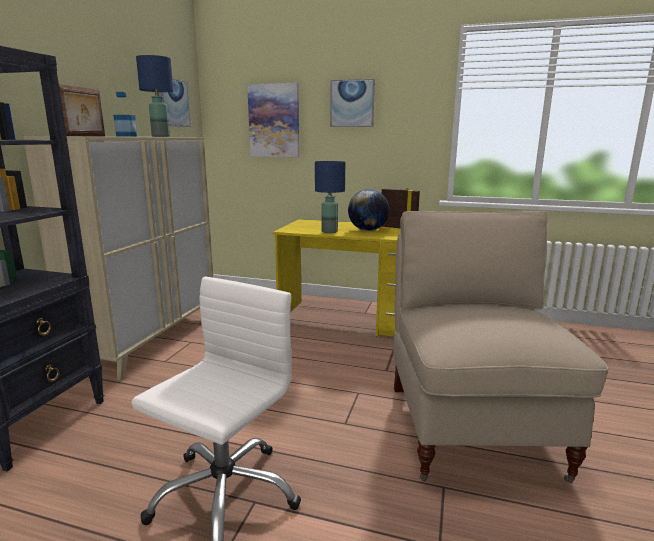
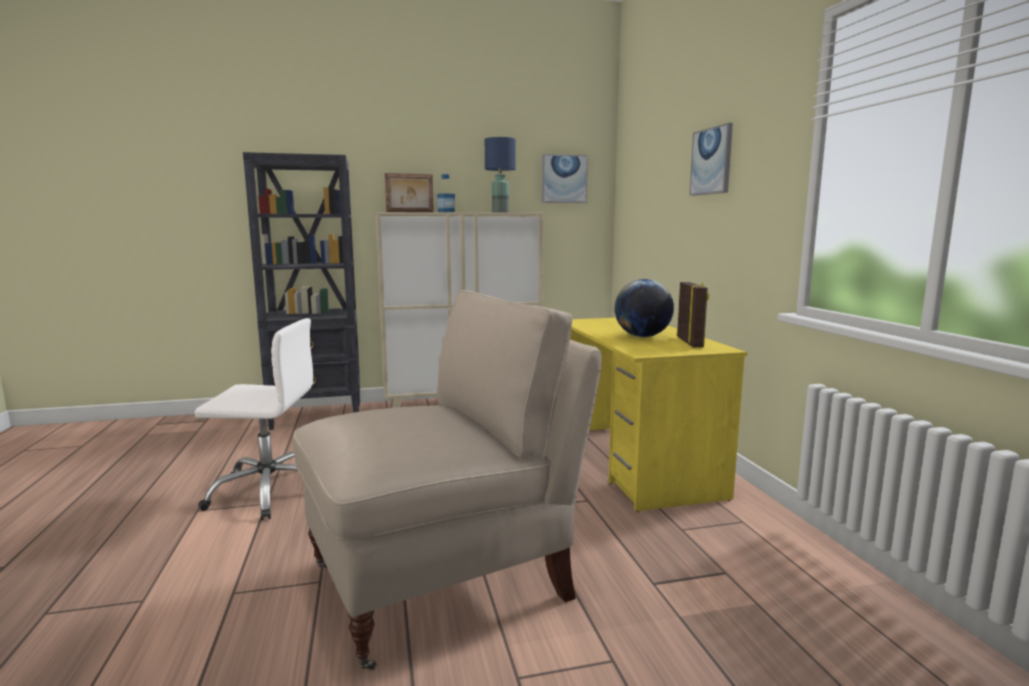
camera: 60 degrees right, 5 degrees down
picture [247,83,299,157] -> none
blue table lamp [315,161,345,233] -> none

